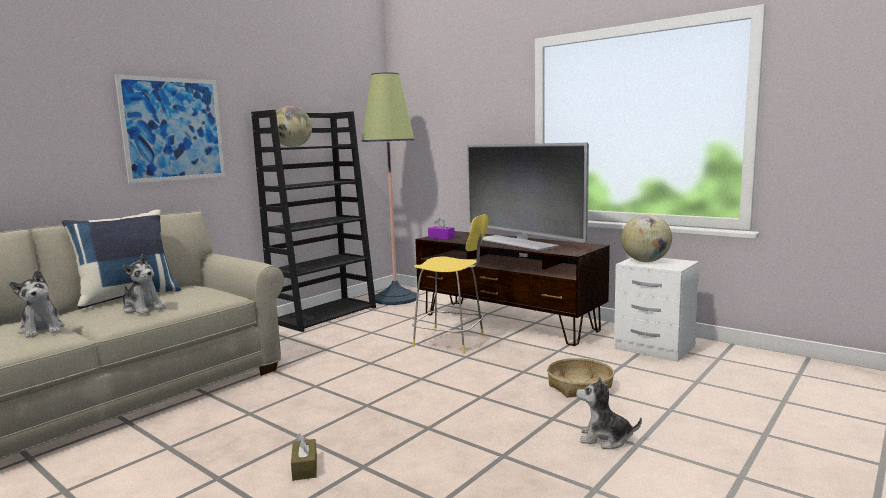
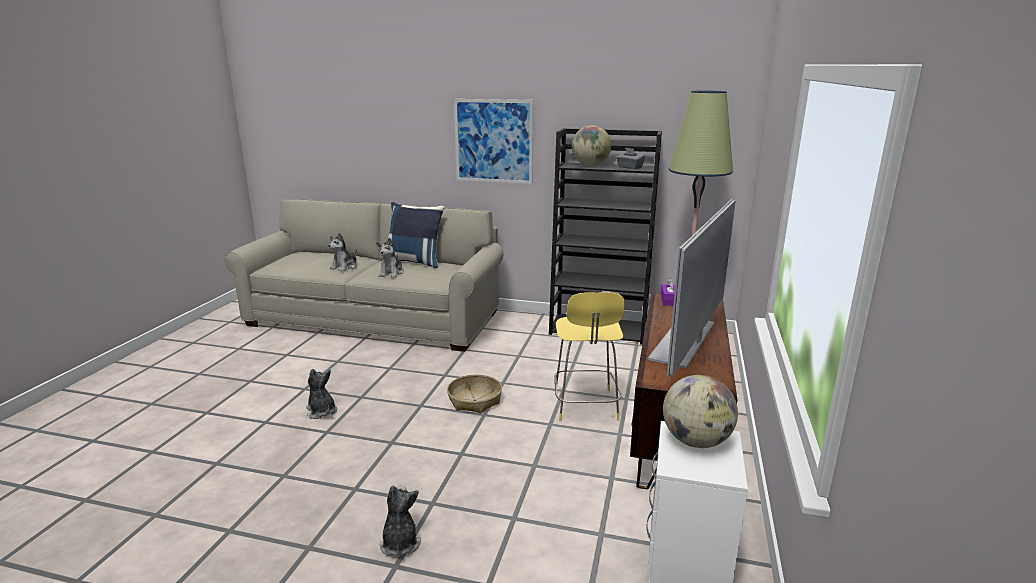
camera: 65 degrees right, 10 degrees up
brown tissue box [291,434,317,481] -> plush toy [306,369,337,419]
basket [547,358,614,398] -> basket moved to [447,375,502,413]
none -> grey tissue box [616,147,645,169]

